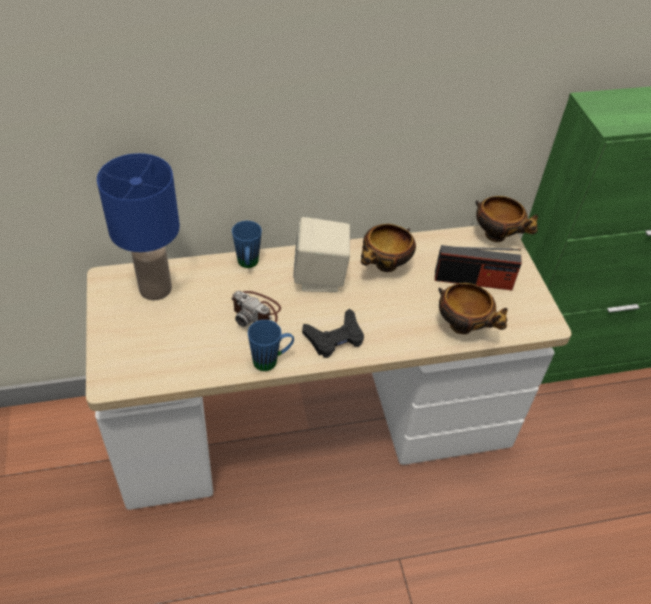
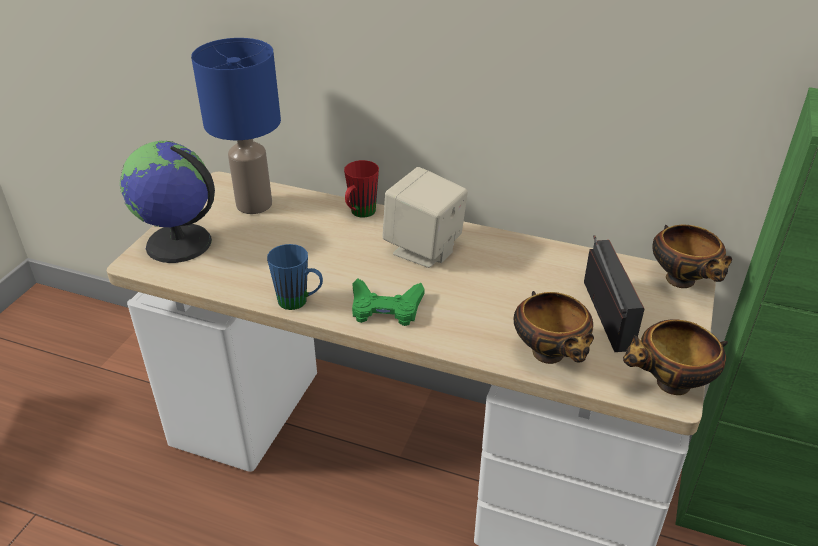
camera: 35 degrees right, 10 degrees down
camera [231,291,281,327] -> none
blue mug [232,221,262,268] -> red mug [344,160,379,218]
black game controller [302,309,364,358] -> green game controller [352,278,425,326]
bowl [361,224,416,272] -> bowl moved to [623,319,728,395]
radio [435,245,522,290] -> radio turned 135 degrees counterclockwise [584,235,644,352]
none -> globe [120,141,215,263]

